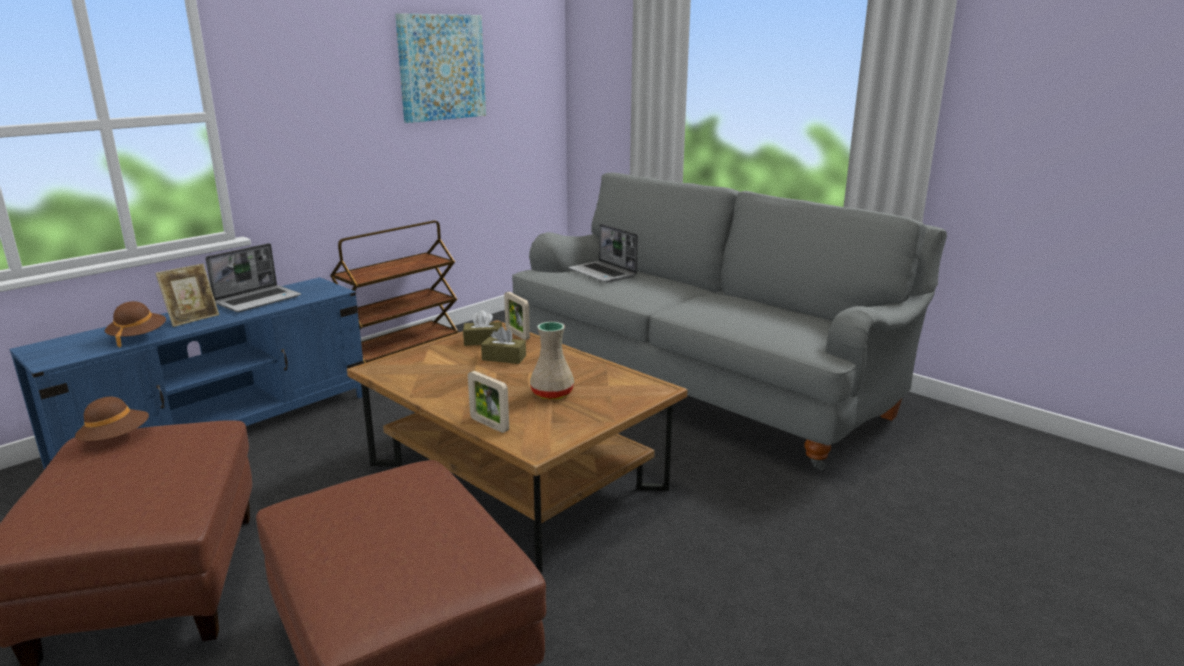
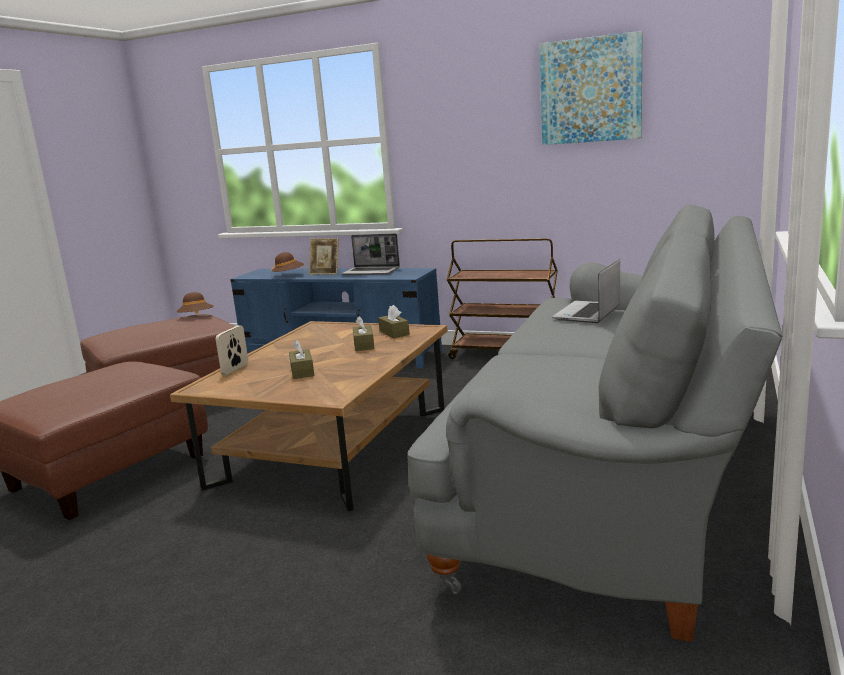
camera: 70 degrees right, 5 degrees down
picture frame [504,292,530,340] -> none
beige vase [530,322,574,400] -> brown tissue box [289,340,314,379]

